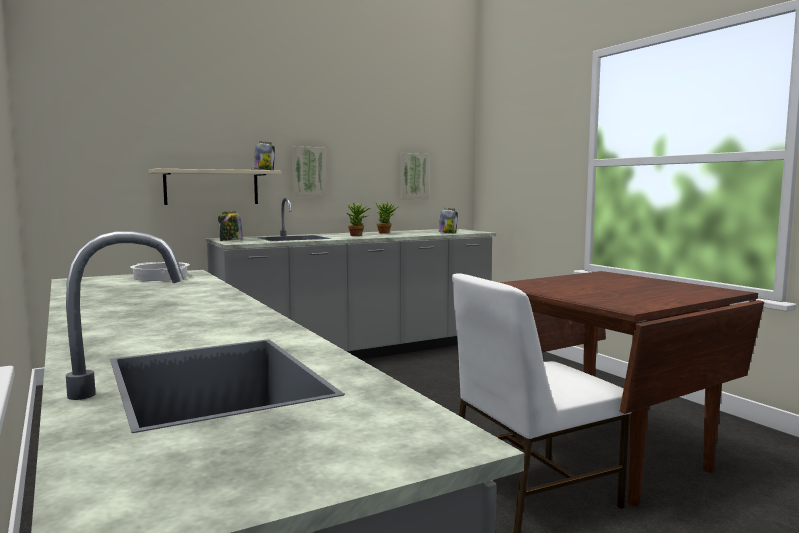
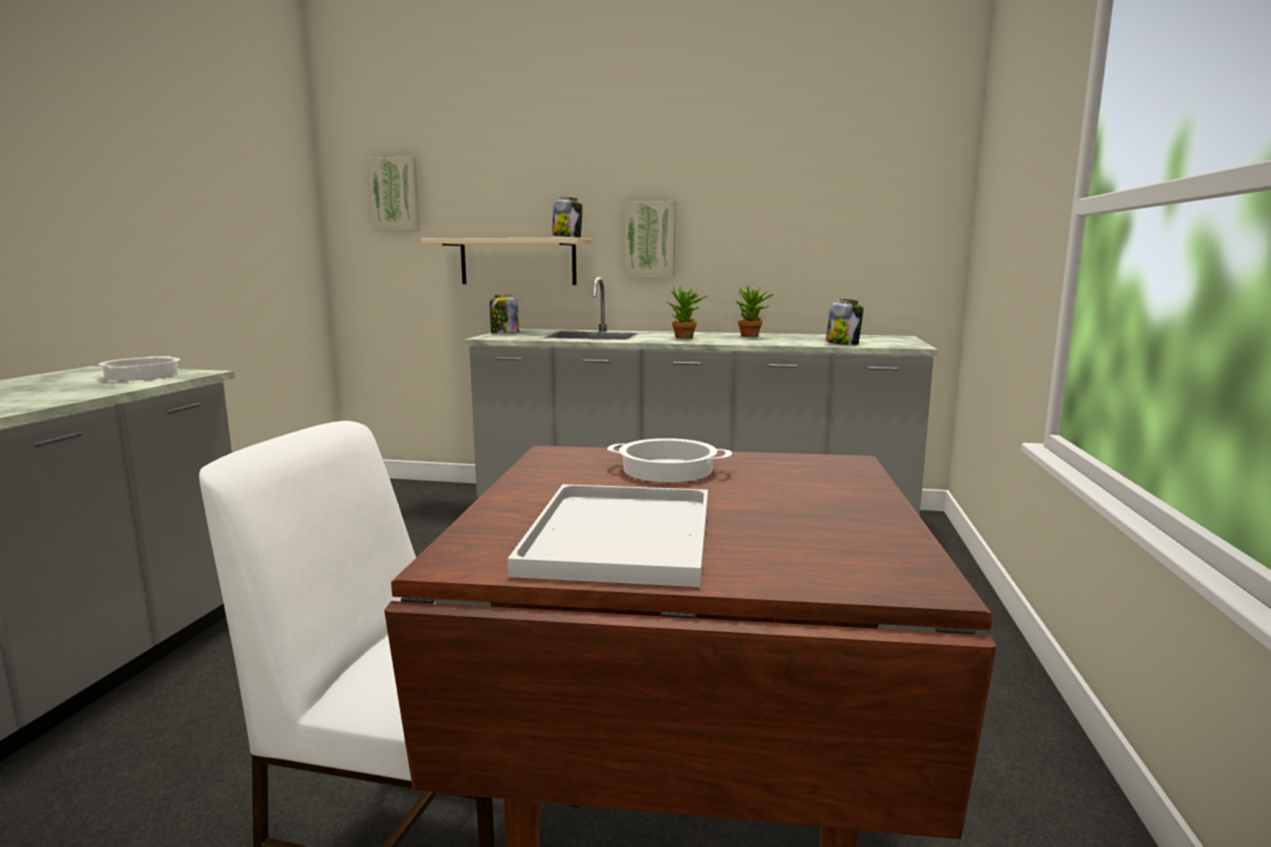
camera: 40 degrees right, 5 degrees up
picture [400,153,429,200] -> picture moved to [368,156,420,231]
none -> white tray [508,484,708,587]
none -> cooking pot [607,438,732,482]

